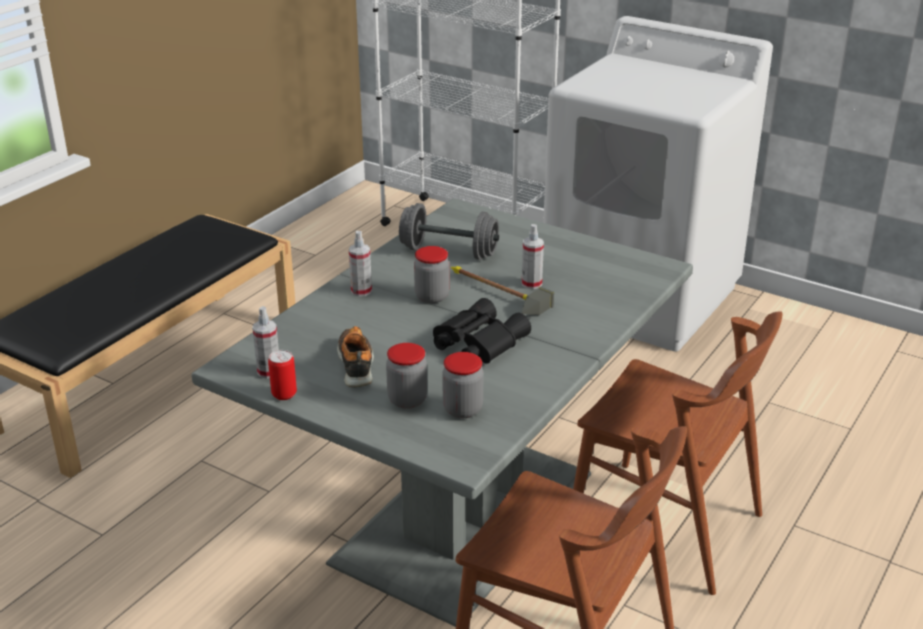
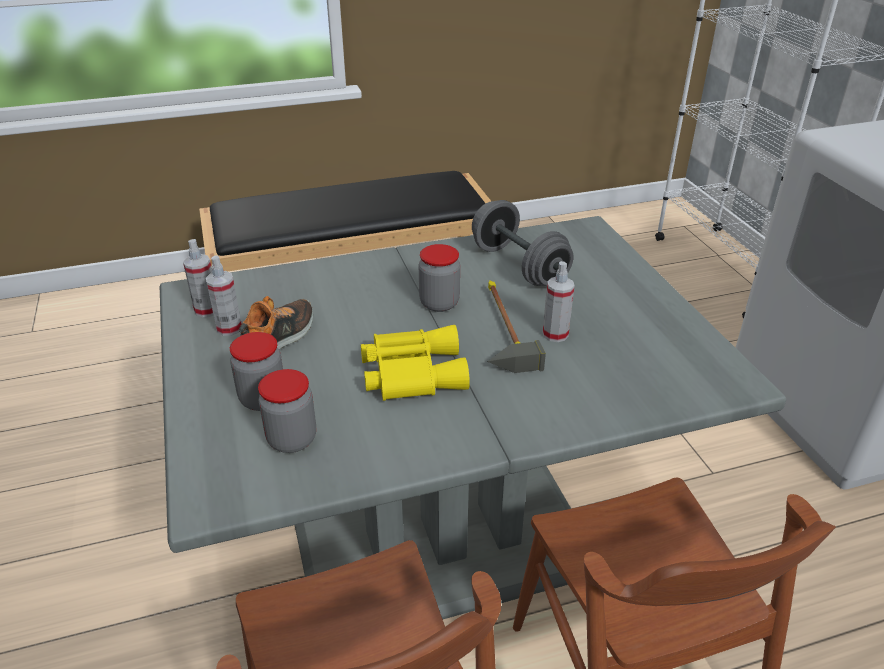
camera: 40 degrees right, 5 degrees up
can [268,350,297,400] -> none
spray bottle [349,231,372,297] -> spray bottle moved to [206,255,242,336]
black binoculars [433,298,531,364] -> yellow binoculars [361,325,470,401]

